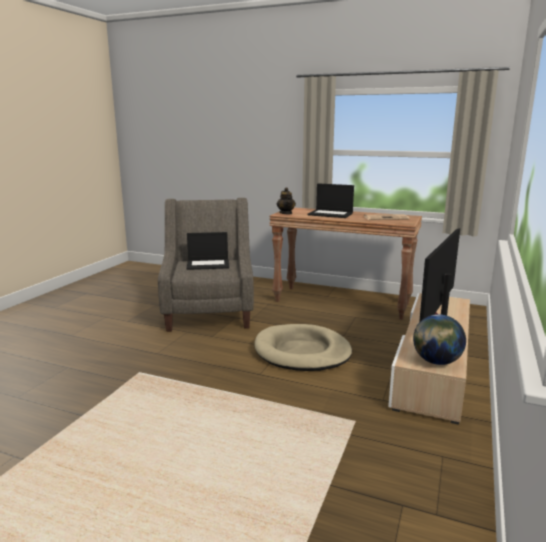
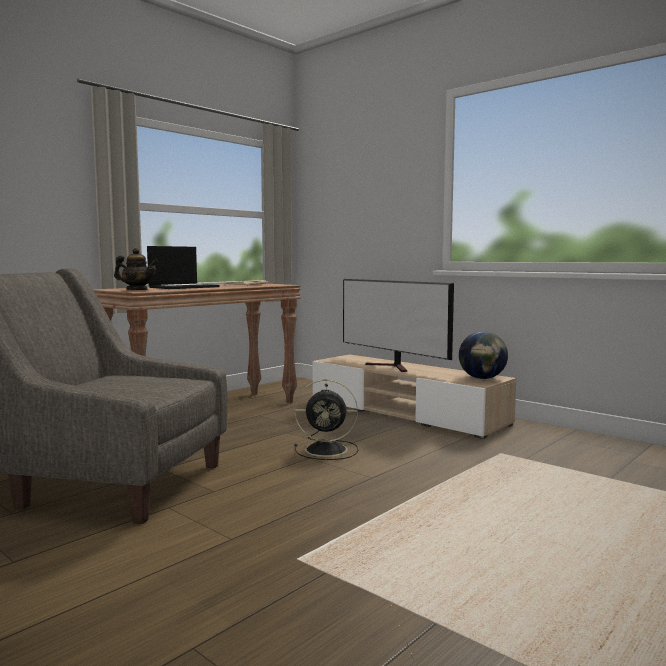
camera: 70 degrees left, 10 degrees down
laptop [186,232,229,270] -> none
beige dog bed [255,324,352,371] -> black fan [294,380,358,460]

